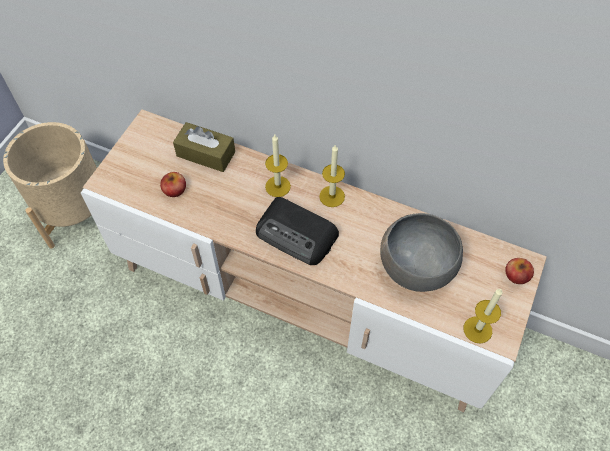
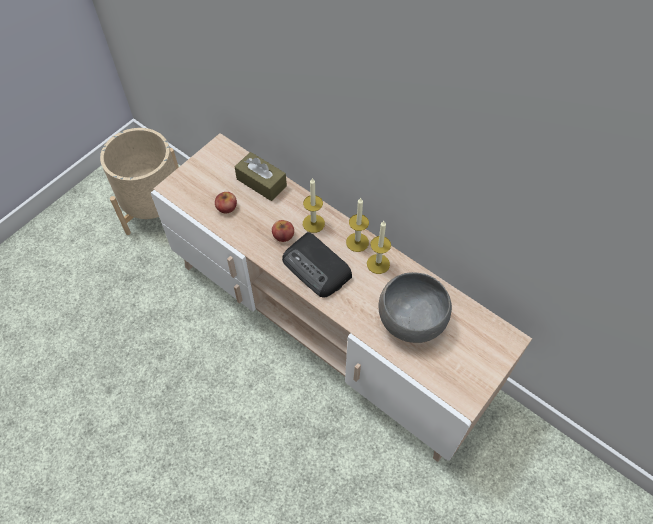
camera: 15 degrees right, 0 degrees up
candle [464,289,503,343] -> candle moved to [367,221,391,274]
apple [505,258,534,284] -> apple moved to [272,220,294,242]

